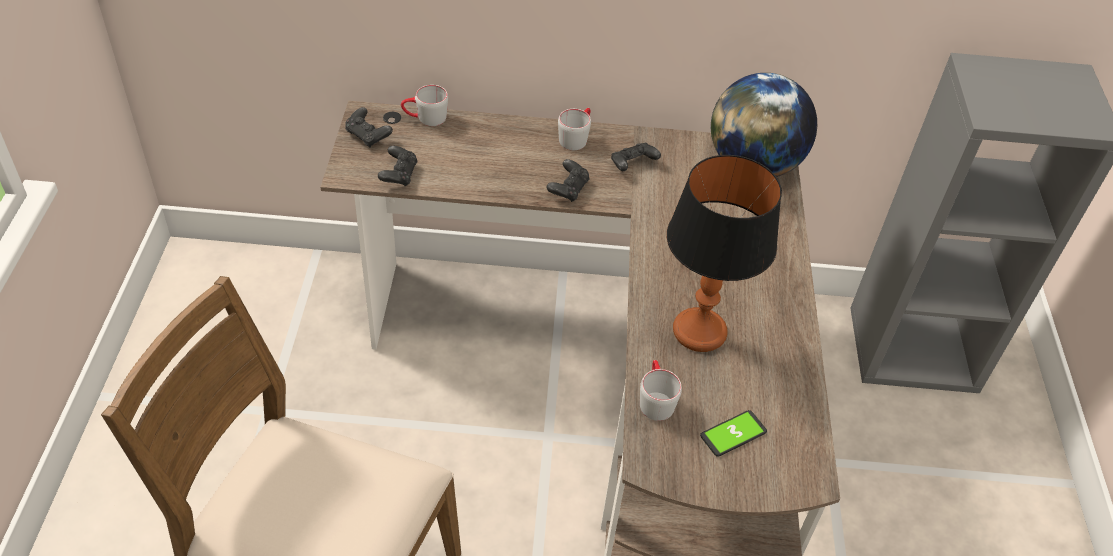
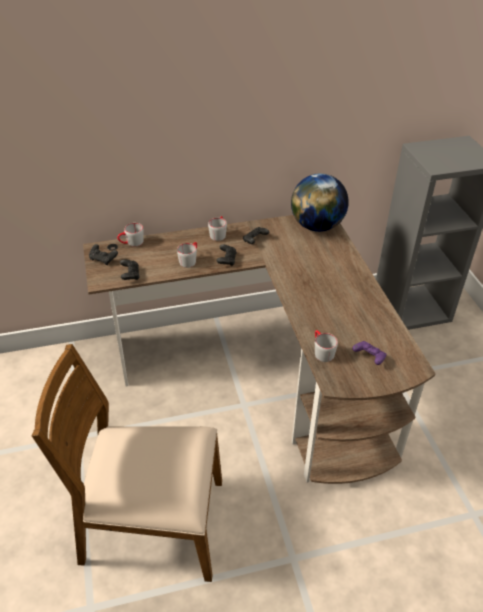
camera: 15 degrees left, 5 degrees down
table lamp [667,155,782,352] -> none
phone [700,410,767,457] -> purple game controller [352,341,387,365]
none -> grey mug [177,242,197,268]

